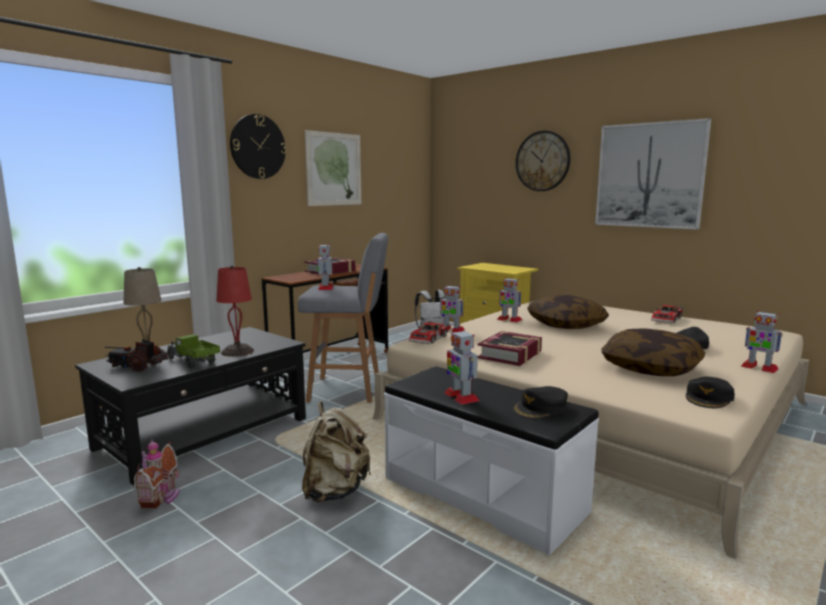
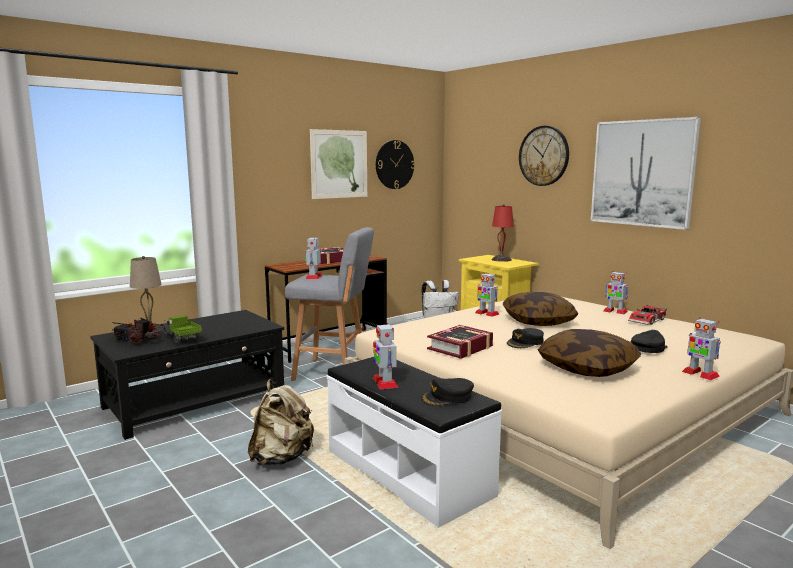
camera: 10 degrees right, 0 degrees up
toy house [134,439,180,509] -> none
red table lamp [216,266,254,357] -> red table lamp moved to [491,204,514,262]
wall clock [230,114,287,179] -> wall clock moved to [376,140,415,189]
toy car [408,321,449,344] -> none
toy robot [440,285,465,333] -> toy robot moved to [603,271,629,314]
black cap [686,377,735,408] -> black cap moved to [507,328,544,348]

